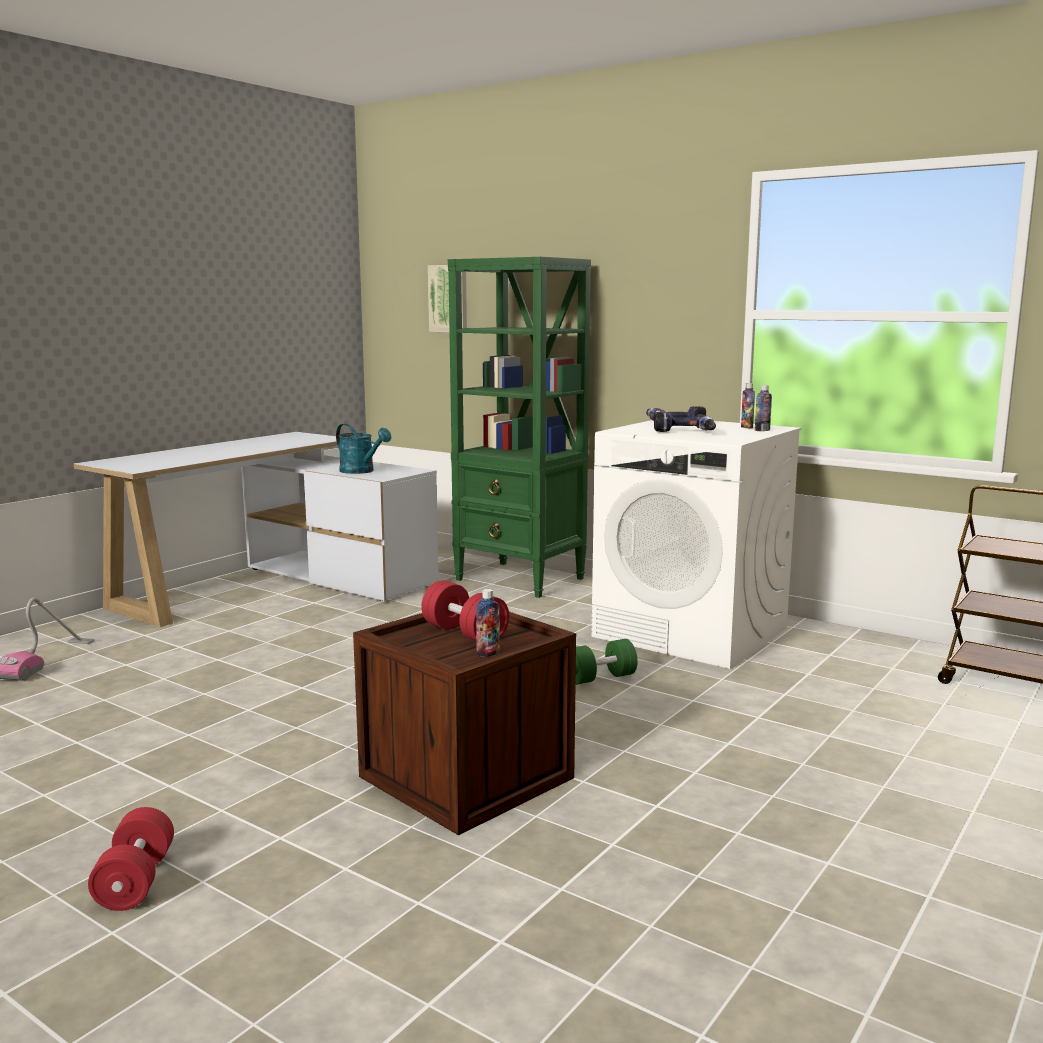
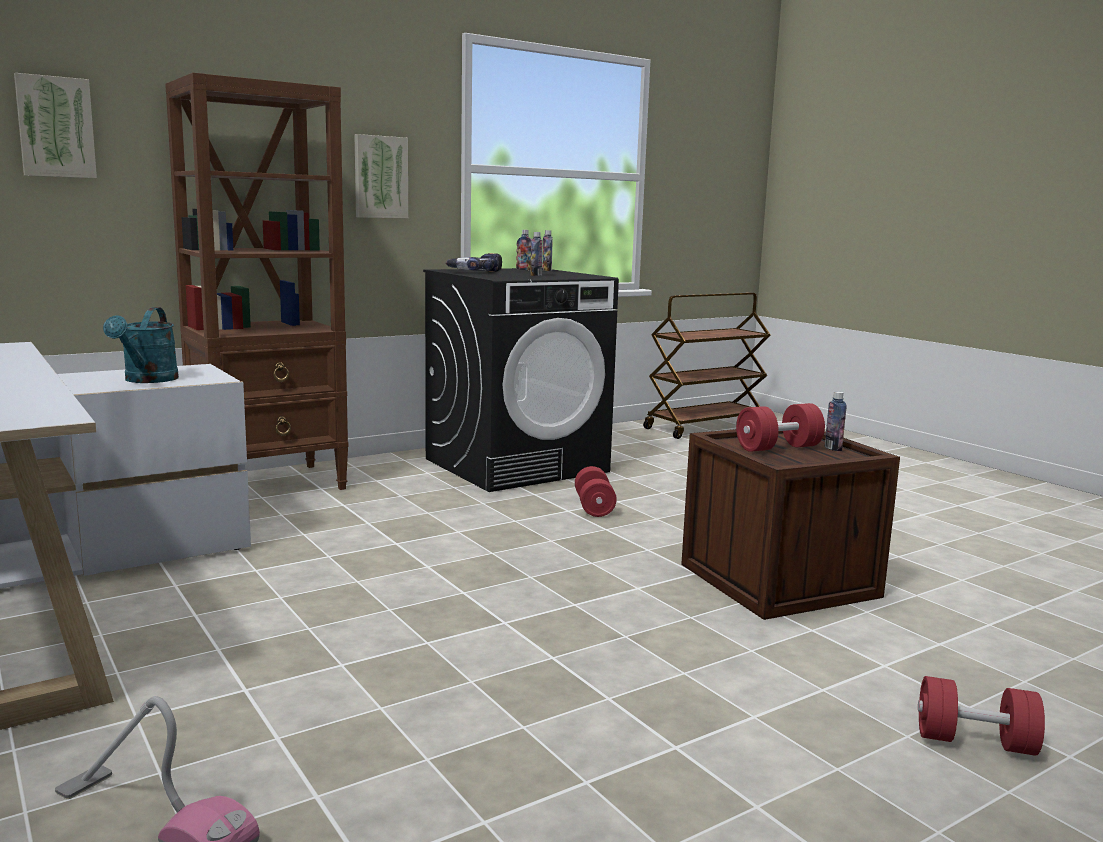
camera: 70 degrees left, 0 degrees up
turquoise watering can [336,424,391,474] -> turquoise watering can turned 120 degrees clockwise [103,307,179,383]
green bookcase [448,257,591,598] -> brown bookcase [165,73,348,490]
green dumbbell [575,639,638,685] -> red dumbbell [575,466,617,517]
white washing machine [591,420,801,669] -> black washing machine [423,268,619,492]
power drill [654,411,716,432] -> bottle [530,232,543,276]
none -> picture [354,134,408,218]

